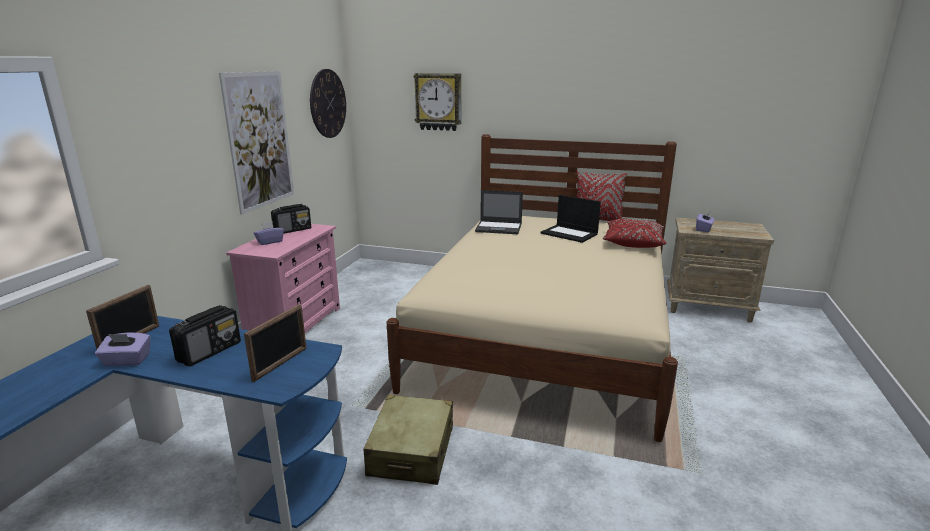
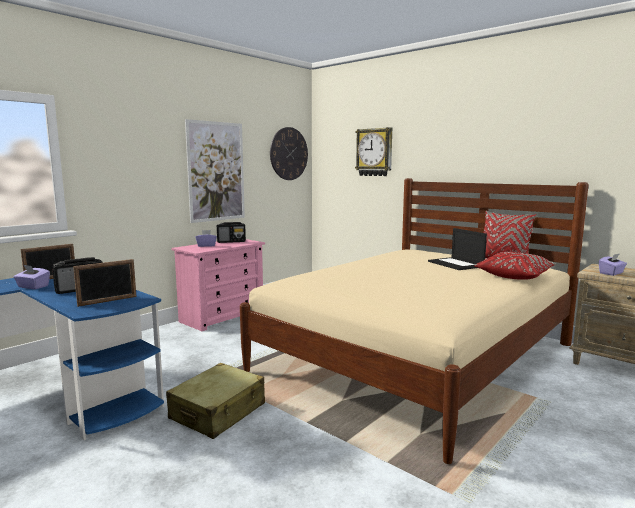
camera: 25 degrees right, 10 degrees down
laptop [475,190,523,234] -> none

